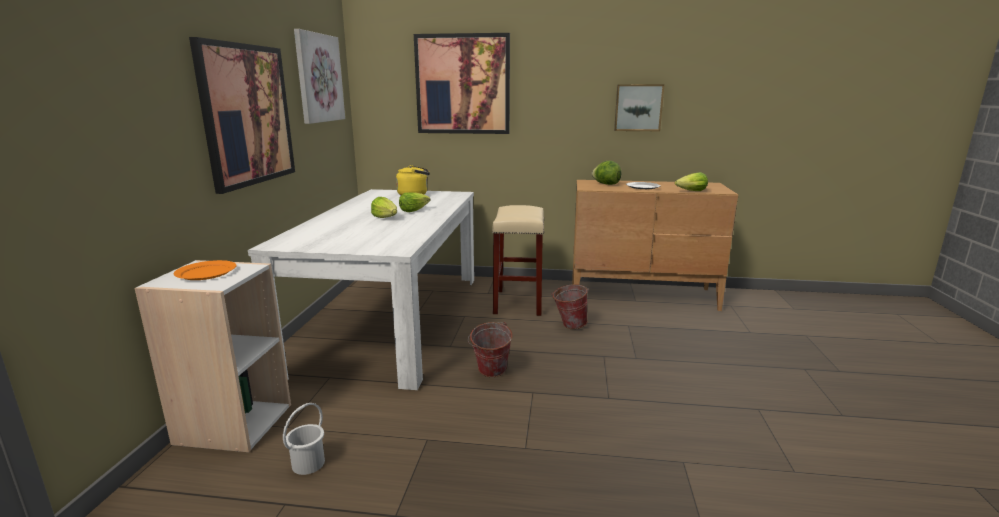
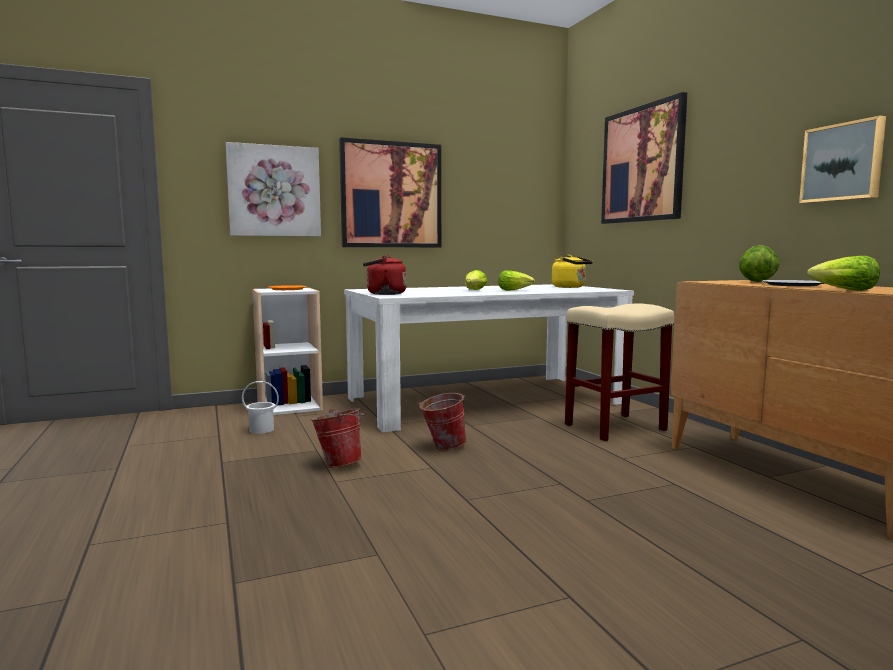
camera: 60 degrees right, 10 degrees down
picture [294,29,345,124] -> picture moved to [225,142,321,237]
bucket [551,284,589,329] -> bucket moved to [311,408,364,468]
none -> red kettle [363,255,407,295]

